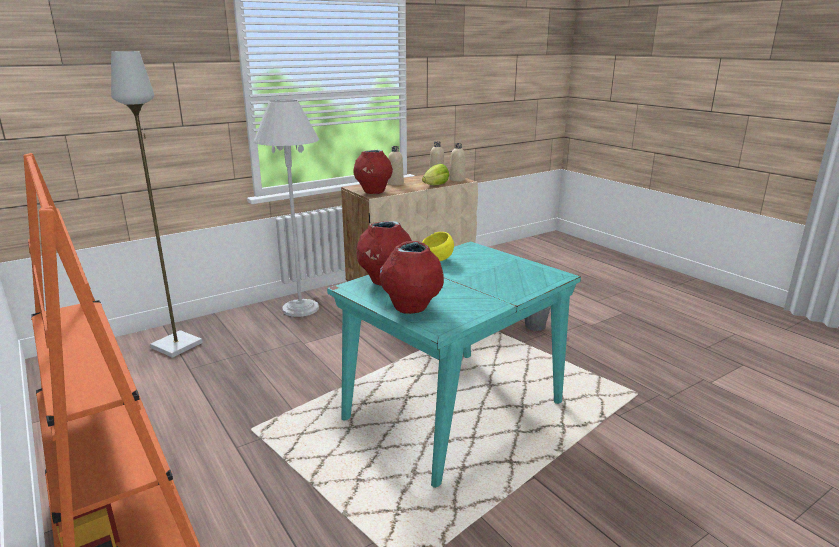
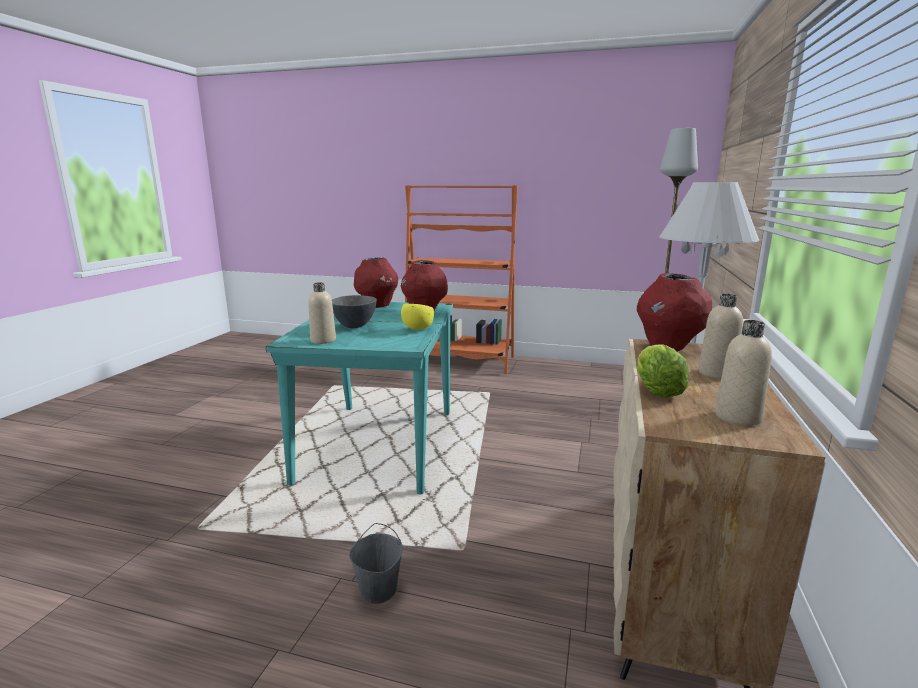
camera: 140 degrees right, 5 degrees down
beige bottle [450,143,465,182] -> beige bottle moved to [308,283,336,344]
none -> grey bowl [332,295,377,328]

